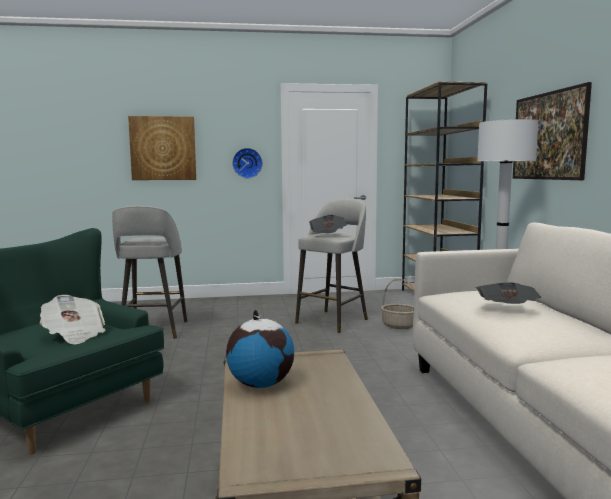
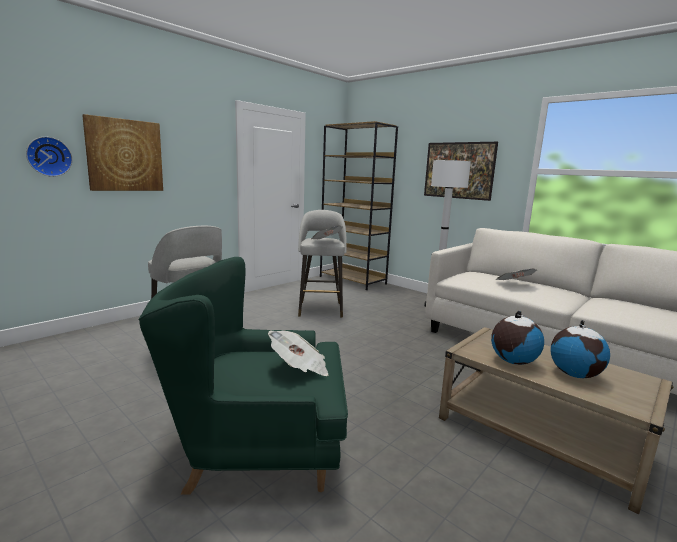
camera: 40 degrees left, 5 degrees up
wall clock [232,148,263,179] -> wall clock moved to [26,137,73,177]
basket [381,279,414,329] -> none
none -> globe [550,320,610,378]

